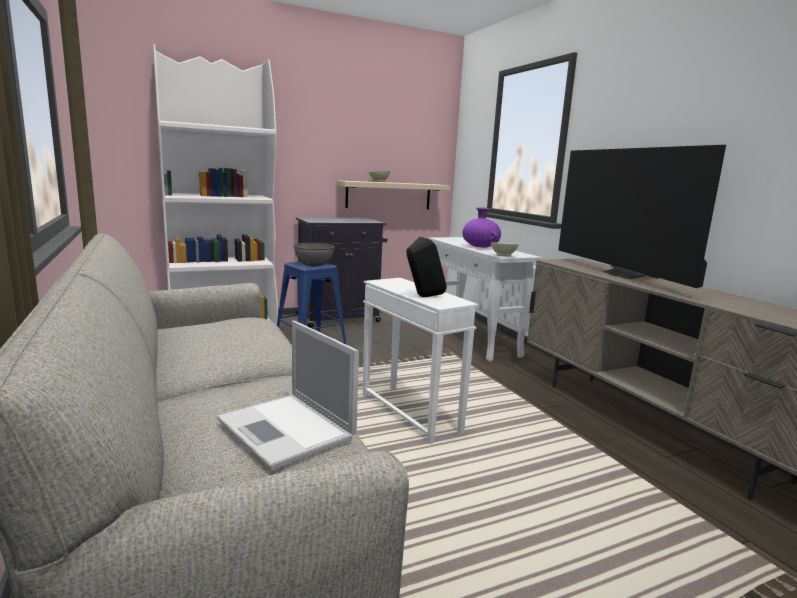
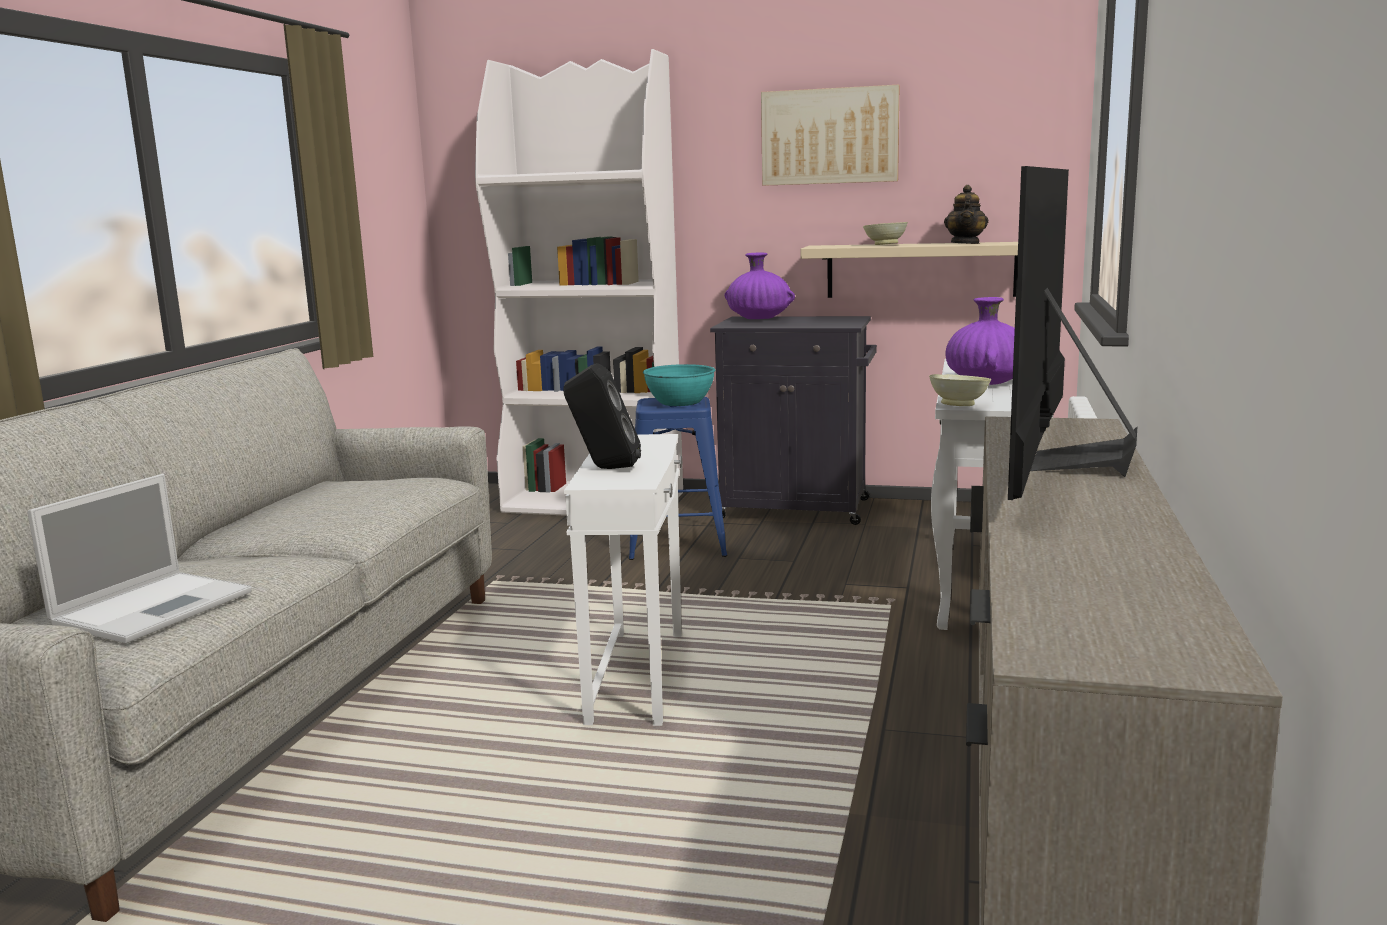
camera: 40 degrees right, 0 degrees up
laptop [217,321,359,470] -> laptop turned 150 degrees counterclockwise [27,474,252,644]
grey bowl [293,243,335,266] -> turquoise bowl [643,364,715,406]
none -> purple vase [725,253,795,319]
none -> picture [761,85,900,186]
none -> teapot [944,185,988,244]

